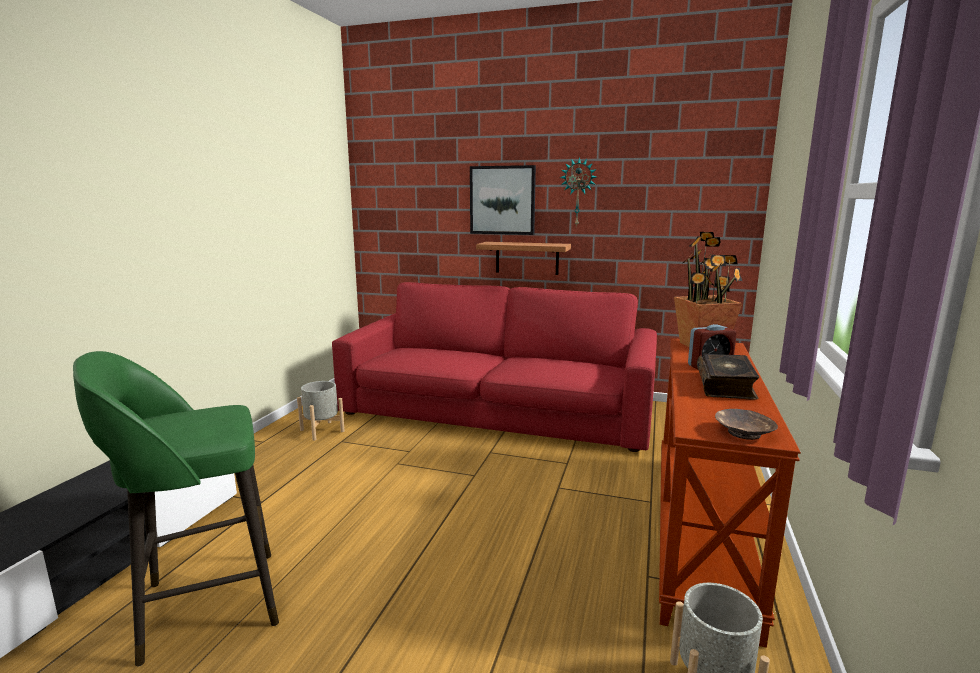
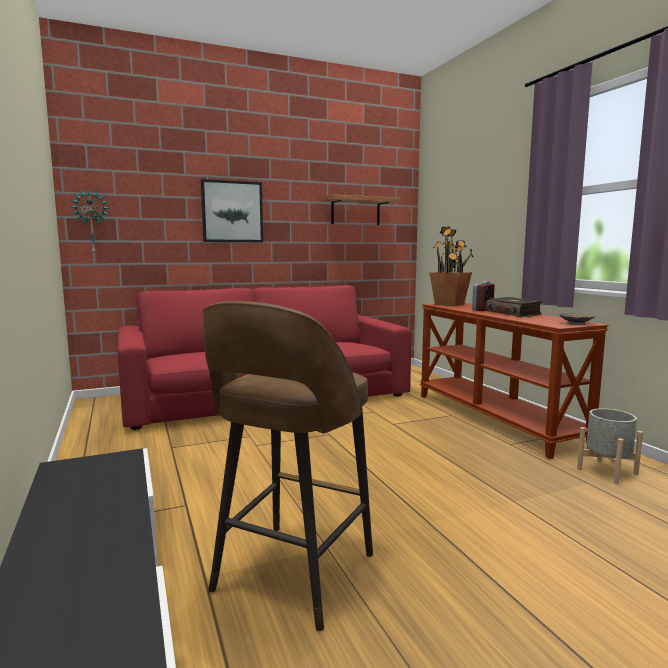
camera: 40 degrees left, 5 degrees down
green stool [73,351,279,667] -> brown stool [203,301,373,631]
grey planter [297,381,345,441] -> none
shelf [476,242,571,275] -> shelf moved to [322,194,400,225]
wall clock [560,157,597,227] -> wall clock moved to [71,189,110,253]

